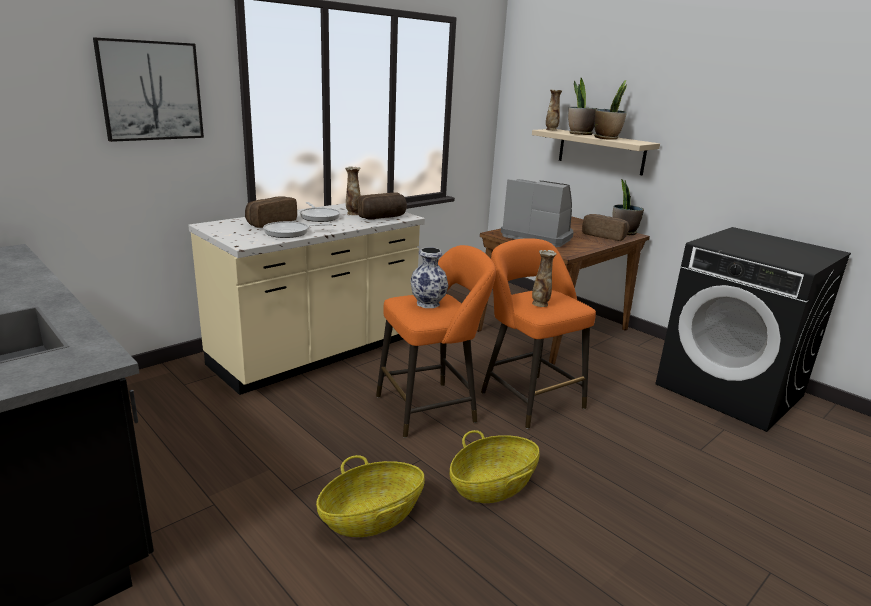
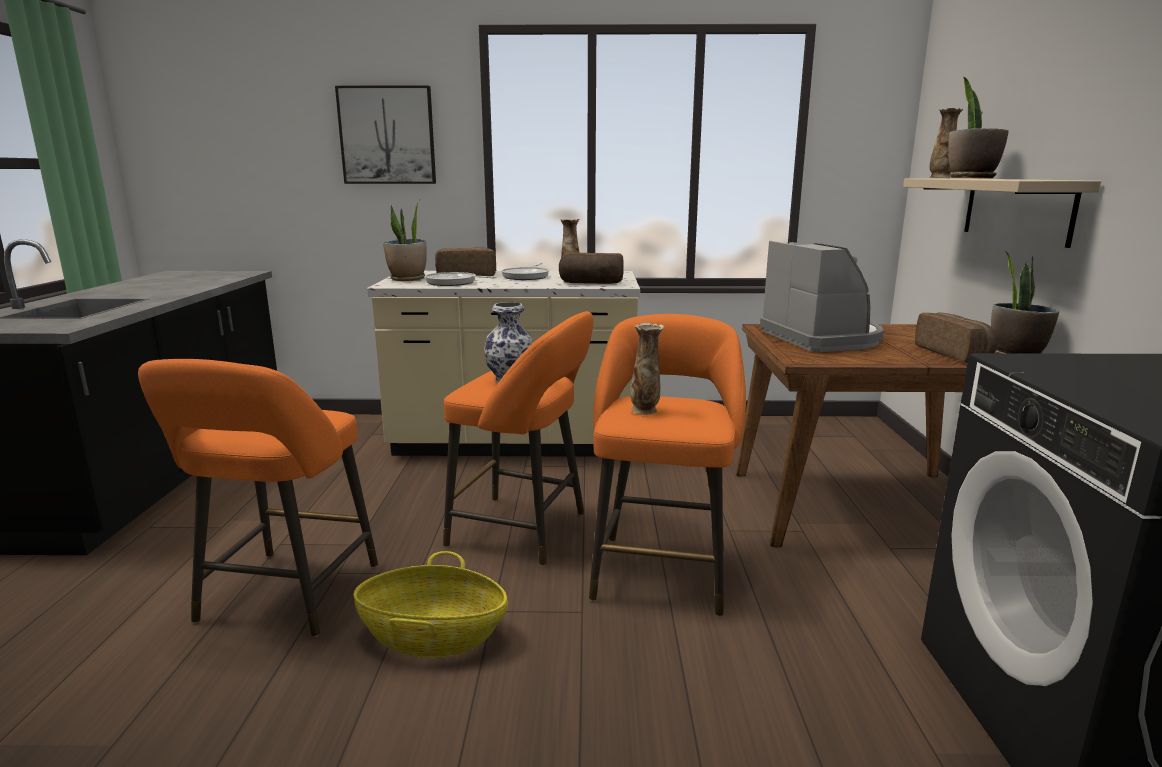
camera: 45 degrees right, 5 degrees down
basket [316,455,425,537] -> orange stool [138,359,378,637]
potted plant [594,80,627,140] -> potted plant moved to [383,199,427,281]

